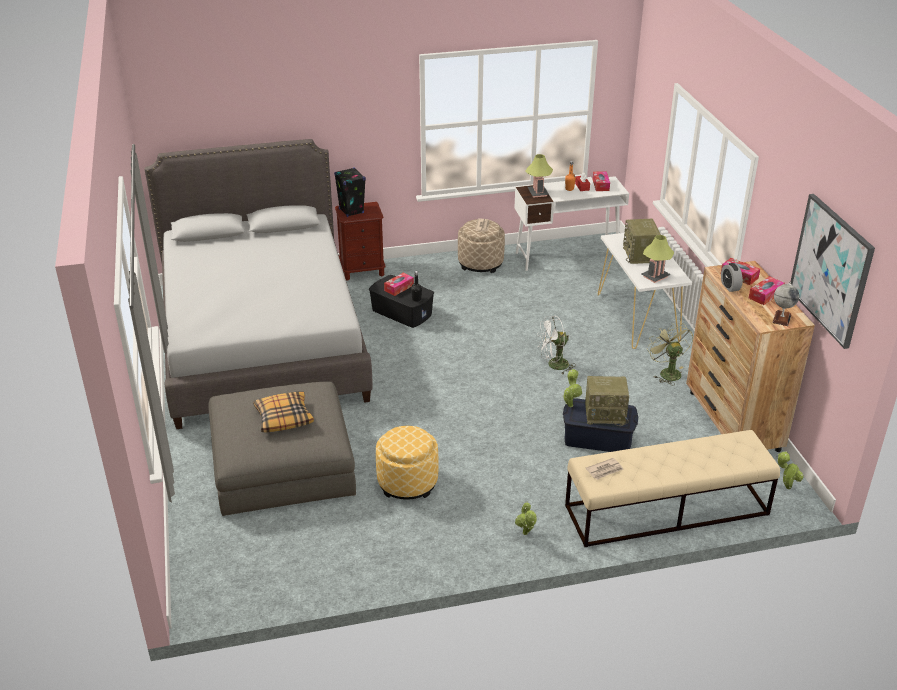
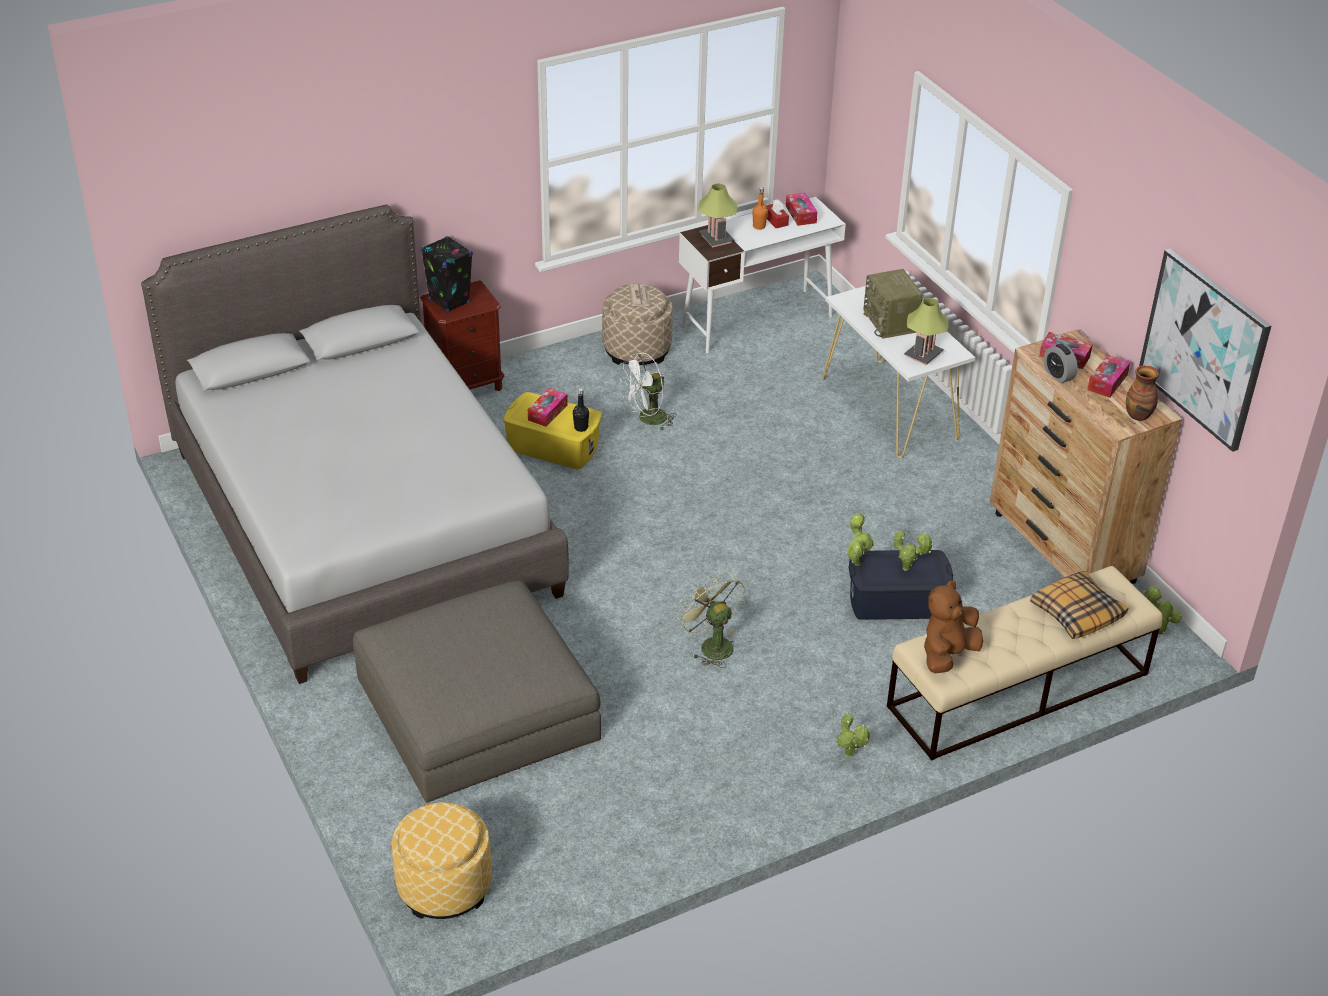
camera: 15 degrees left, 5 degrees up
pillow [253,391,314,432] -> pillow moved to [1030,571,1128,639]
black storage box [369,275,434,328] -> yellow storage box [503,392,602,470]
ottoman [376,426,439,500] -> ottoman moved to [392,802,491,919]
white fan [538,316,575,375] -> white fan moved to [620,352,677,431]
radio [585,376,629,426] -> potted plant [894,530,934,571]
newspaper [586,458,623,480] -> brown plush toy [924,581,983,674]
green fan [647,323,693,385] -> green fan moved to [677,572,744,668]
globe [772,282,799,326] -> vase [1126,365,1159,421]

